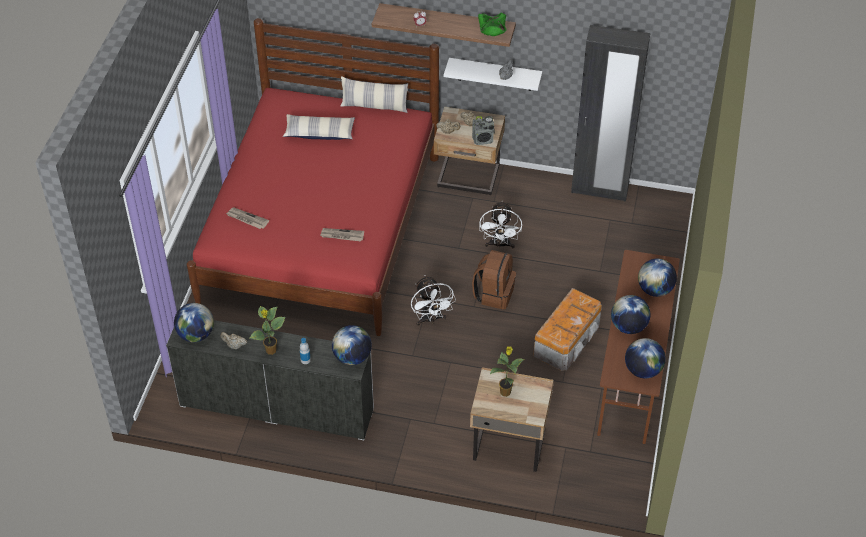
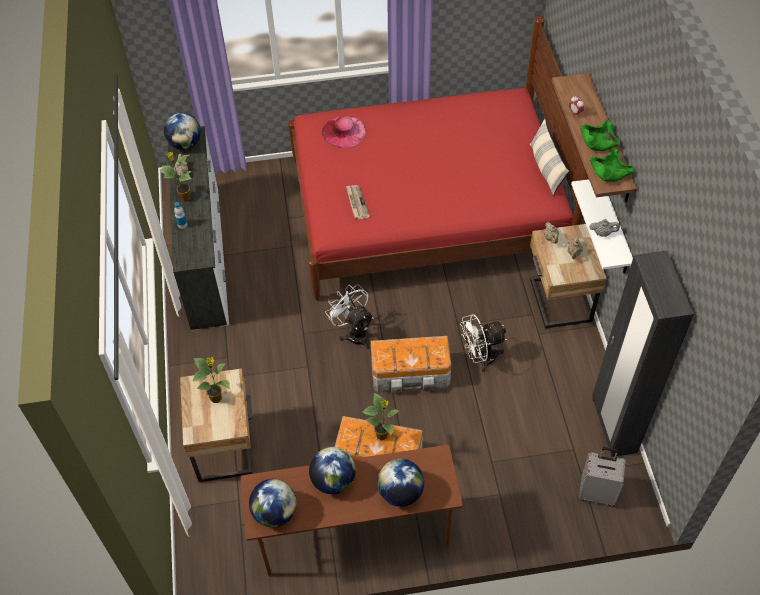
camera: 70 degrees right, 5 degrees up
newspaper [226,207,269,229] -> pink hat [322,116,367,148]
pillow [283,114,355,140] -> none
globe [332,325,372,365] -> none
white fan [411,275,456,326] -> white fan turned 90 degrees clockwise [325,284,374,349]
radio [472,116,495,145] -> none
brown backpack [472,250,516,310] -> storage box [371,336,452,393]
none -> potted plant [363,393,401,440]
none -> grey suitcase [579,447,626,507]
none -> green bowl [580,120,620,151]

